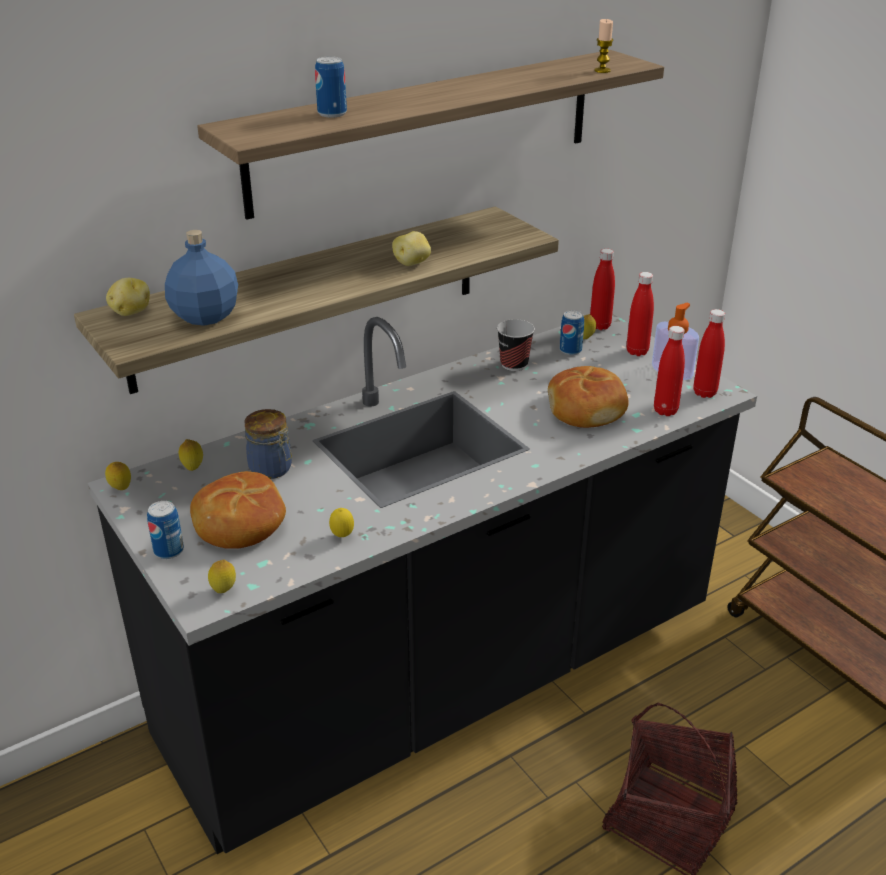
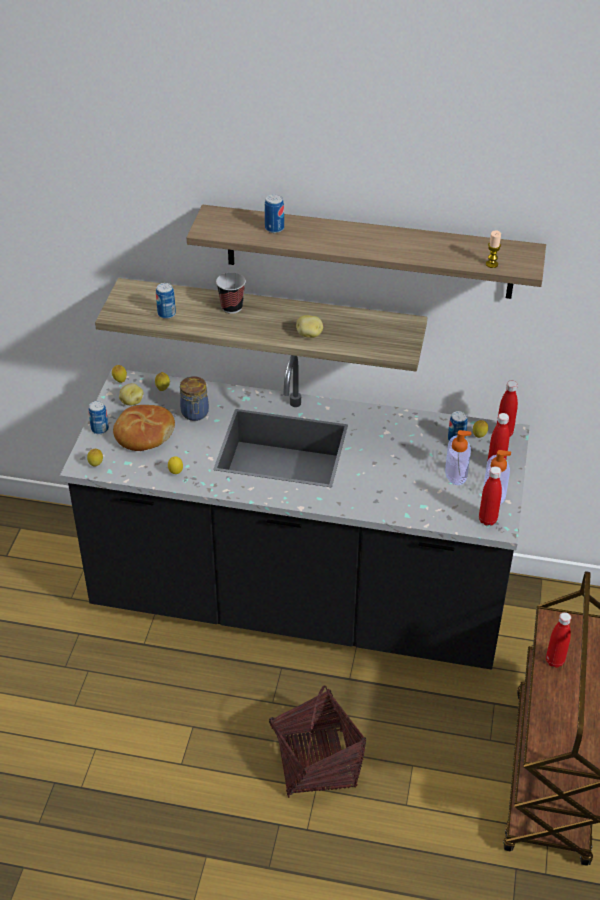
camera: 45 degrees right, 10 degrees up
potato [106,278,150,316] -> potato moved to [119,383,143,405]
blue bottle [165,230,238,326] -> can [156,283,176,319]
cup [497,319,535,371] -> cup moved to [216,272,246,314]
bread [548,366,629,428] -> none
red bottle [654,326,685,416] -> red bottle moved to [546,612,571,668]
none -> soap dispenser [445,430,471,485]

